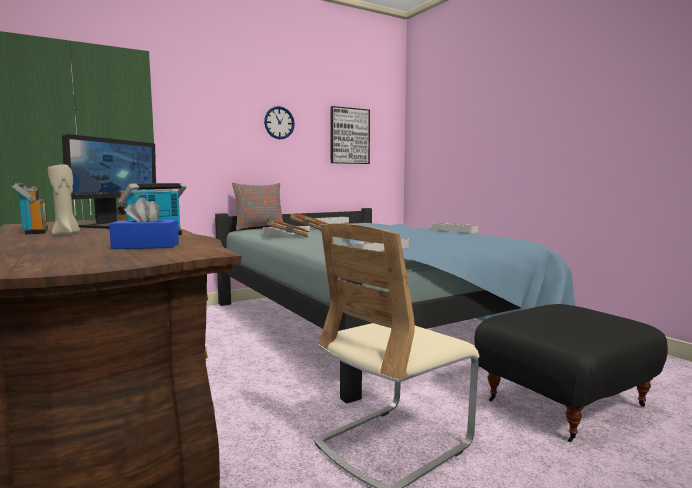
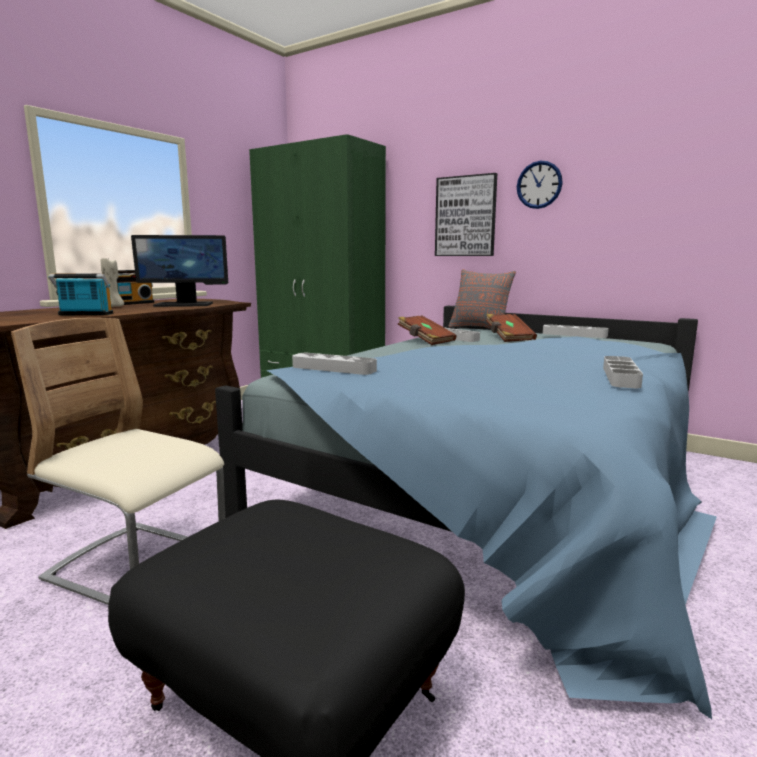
camera: 65 degrees right, 5 degrees up
blue tissue box [109,197,179,249] -> none
picture [330,106,370,164] -> picture moved to [435,173,497,256]

